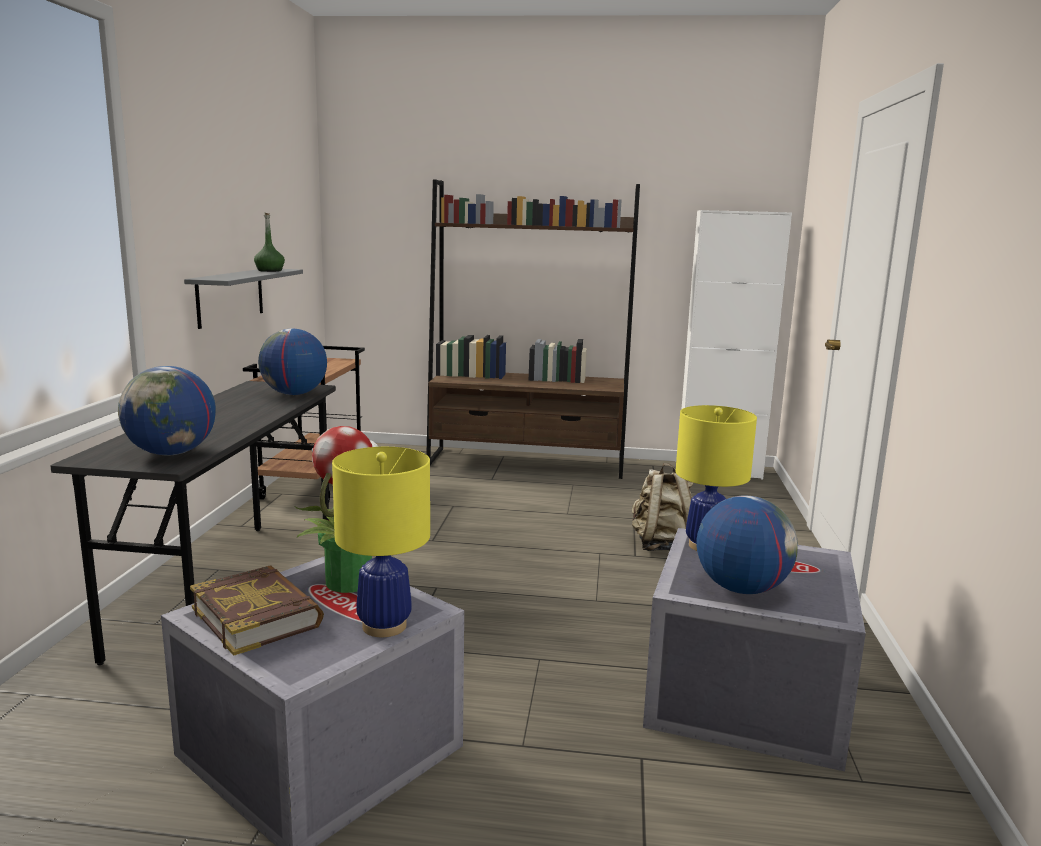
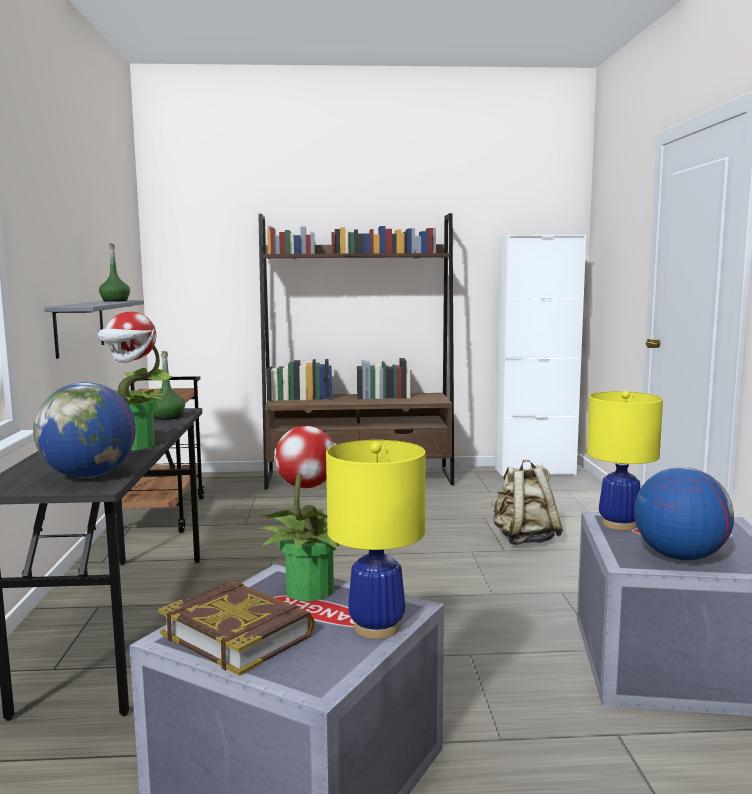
camera: 10 degrees left, 5 degrees down
globe [258,328,327,395] -> green bottle [153,351,185,420]
none -> potted plant [98,311,175,450]

